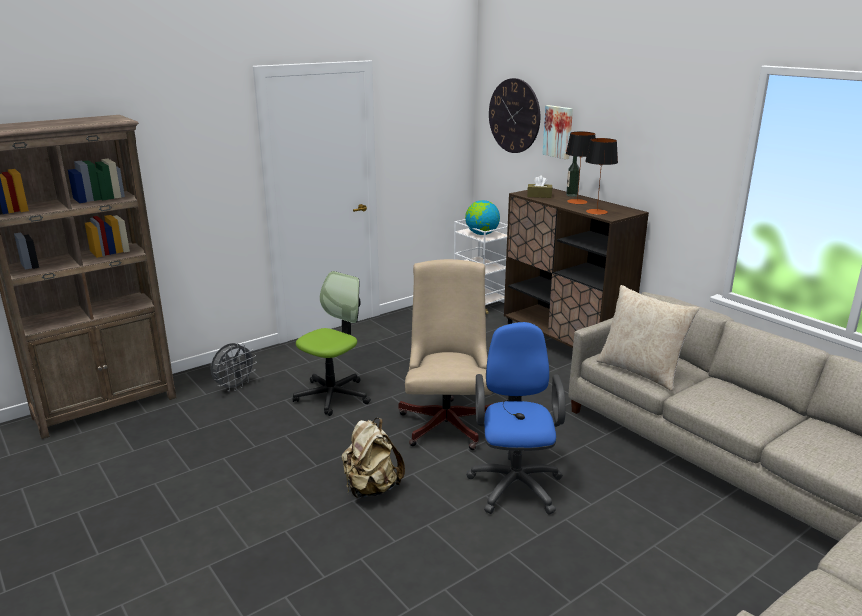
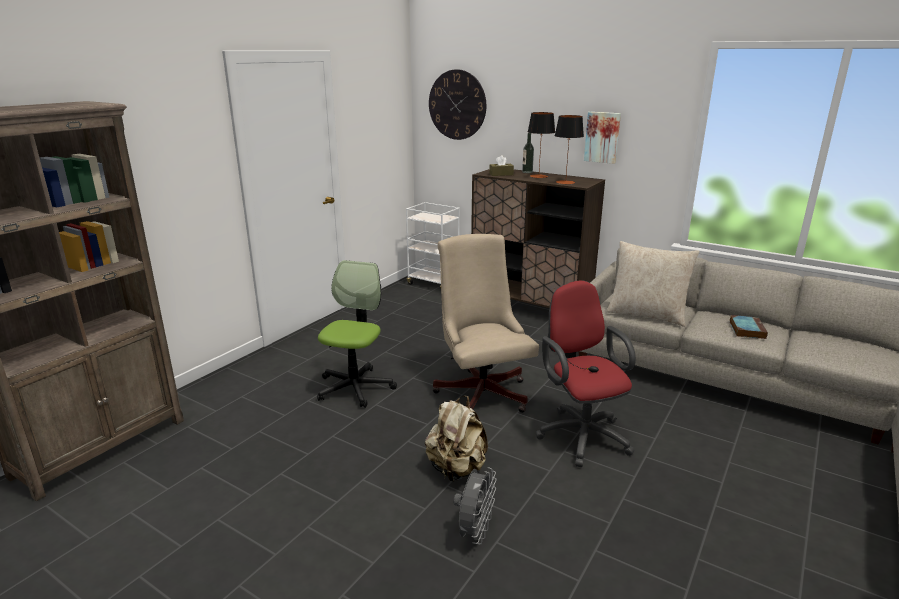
camera: 20 degrees left, 0 degrees up
grey fan [211,343,257,391] -> grey fan moved to [453,467,496,545]
globe [465,200,500,235] -> none
blue office chair [466,322,566,514] -> red office chair [535,281,636,467]
picture [542,105,573,159] -> picture moved to [584,112,621,164]
none -> book [730,315,768,339]

